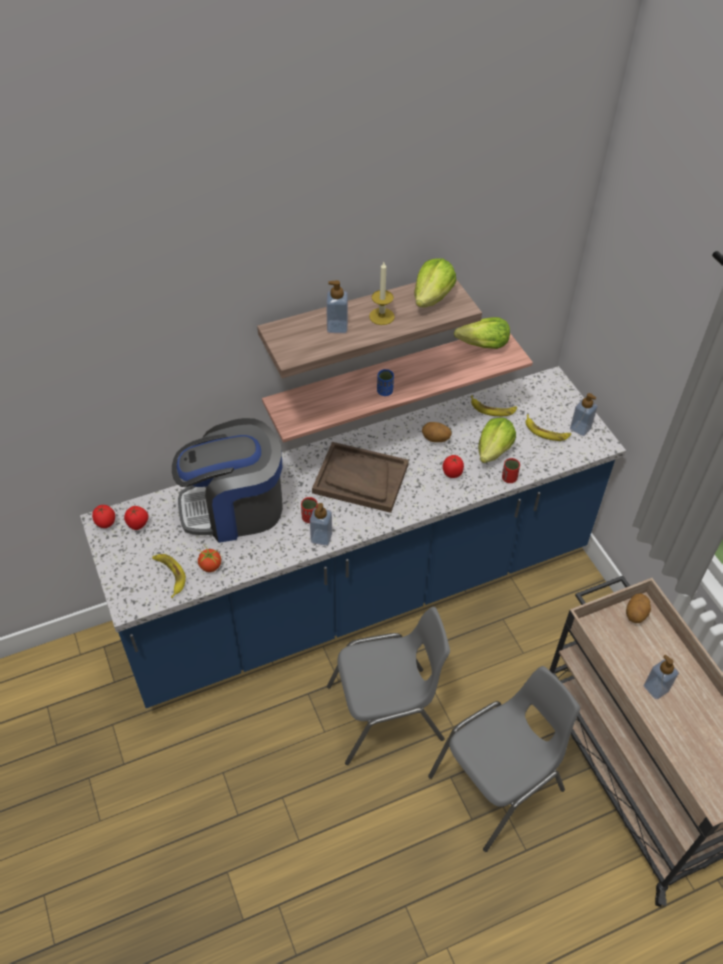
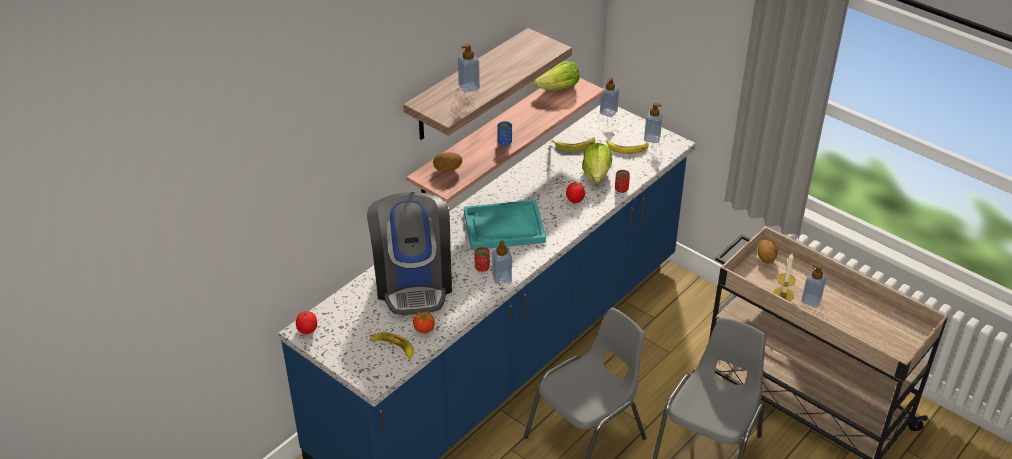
camera: 25 degrees left, 10 degrees down
tomato [124,506,148,530] -> none
coffee machine [172,418,283,543] -> coffee machine turned 60 degrees counterclockwise [367,192,452,315]
brown tray [312,442,409,513] -> turquoise tray [464,200,546,250]
candle [369,262,395,325] -> candle moved to [773,253,796,301]
lettuce [414,258,456,308] -> none
potato [422,422,452,442] -> potato moved to [433,152,462,172]
none -> soap dispenser [600,77,619,117]

